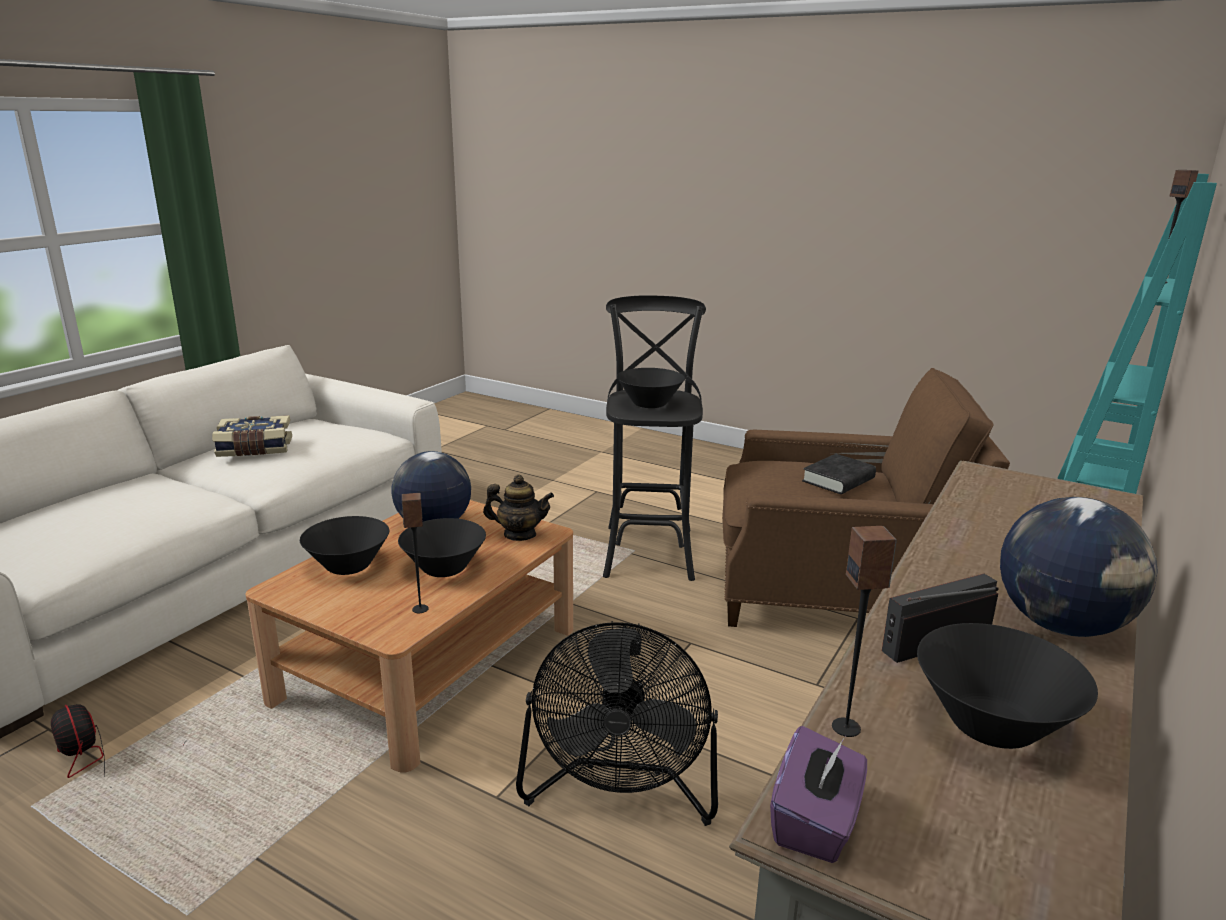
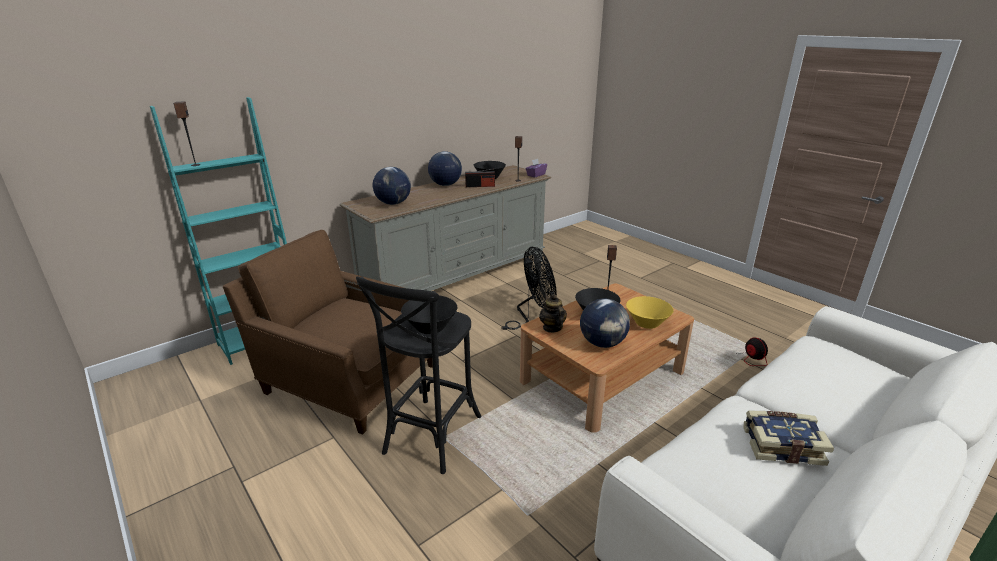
camera: 160 degrees left, 5 degrees up
black bowl [300,516,389,575] -> yellow bowl [626,296,674,329]
teapot [483,475,554,541] -> teapot turned 45 degrees clockwise [539,294,567,333]
black fan [516,621,718,826] -> black fan turned 45 degrees clockwise [501,247,557,330]
black book [802,454,876,494] -> none
none -> globe [373,167,411,205]

